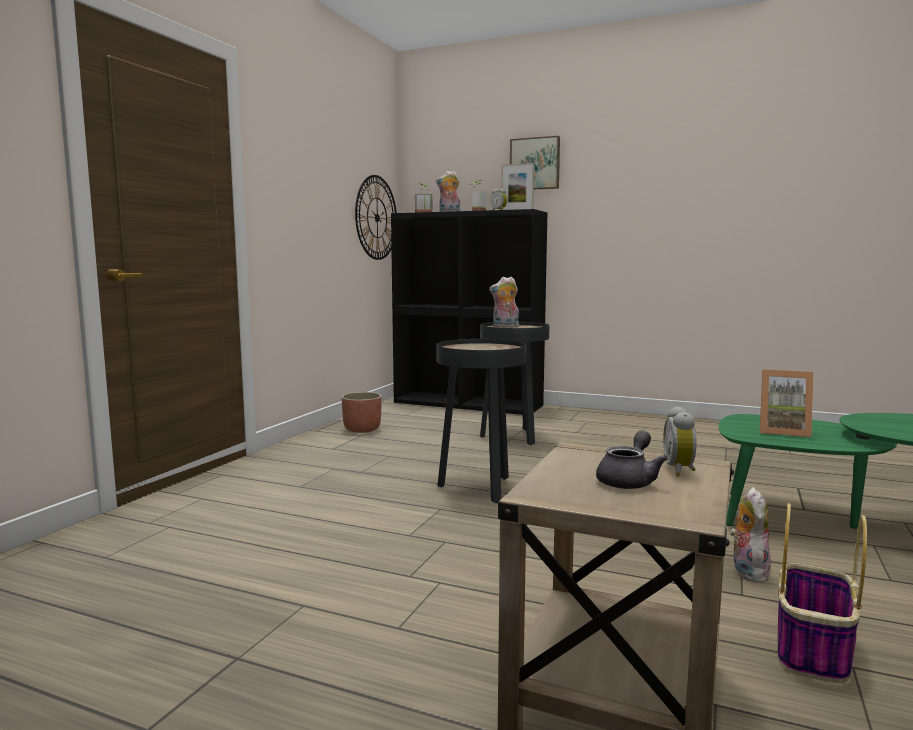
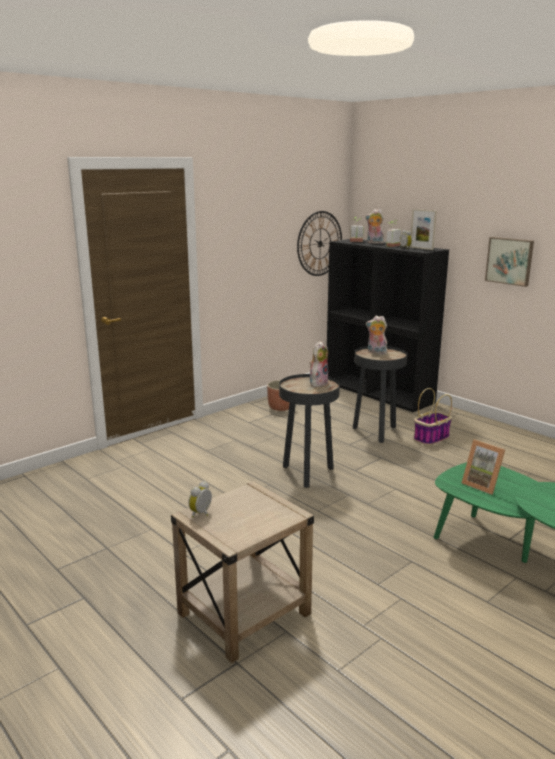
camera: 25 degrees right, 10 degrees up
picture [510,136,560,189] -> picture moved to [485,237,534,287]
grey teapot [596,430,668,489] -> none
alarm clock [663,406,696,477] -> alarm clock moved to [188,481,212,518]
plush toy [729,487,771,583] -> plush toy moved to [309,341,328,387]
basket [778,503,867,683] -> basket moved to [414,388,452,445]

